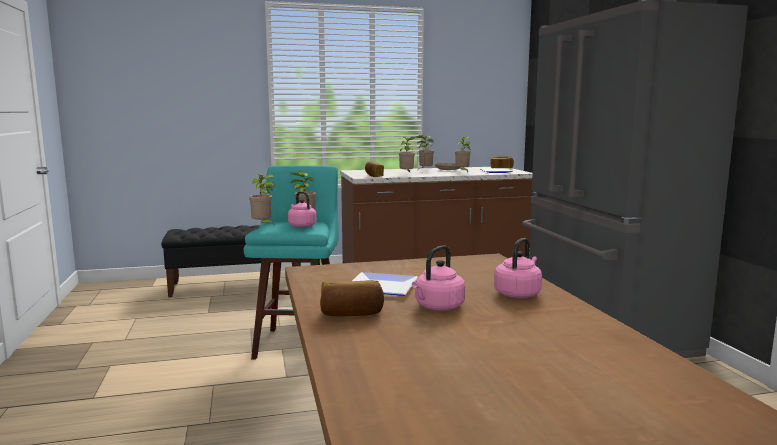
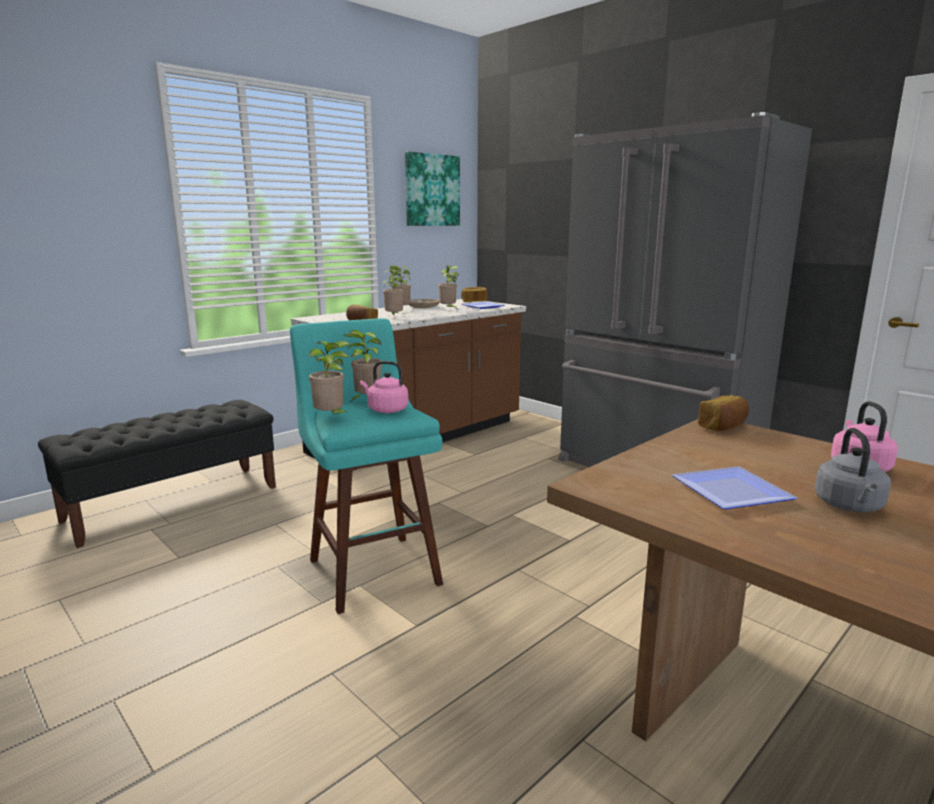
camera: 30 degrees left, 5 degrees up
bread [320,280,384,317] -> bread moved to [698,395,749,431]
pink kettle [412,245,465,311] -> grey kettle [815,428,891,513]
none -> picture [405,151,460,226]

